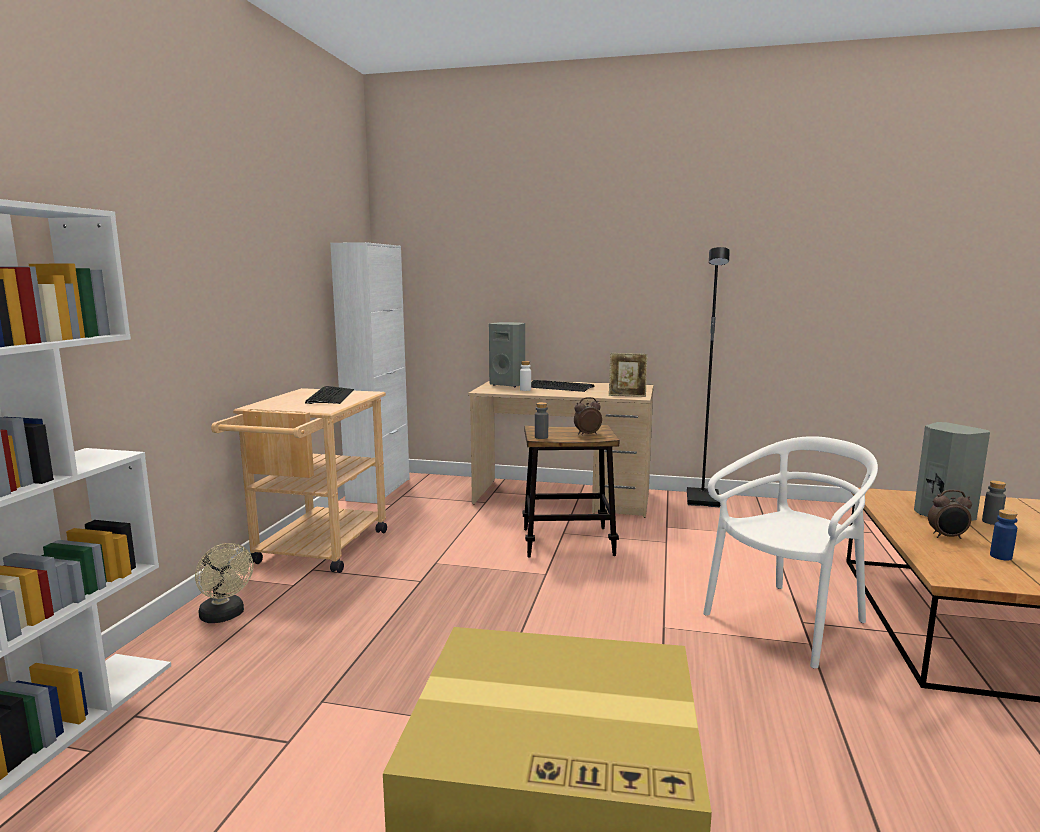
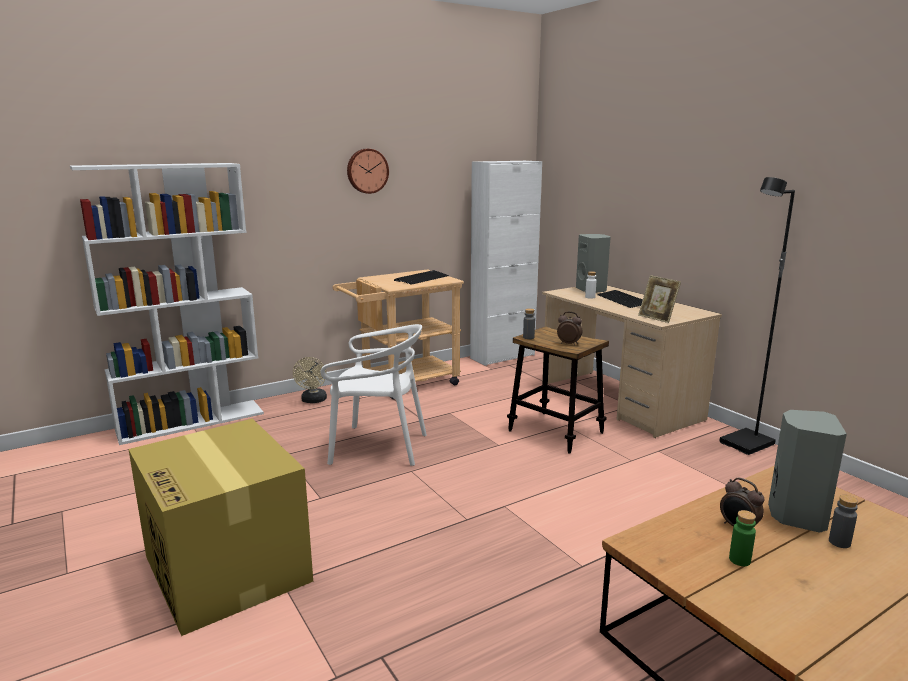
camera: 45 degrees right, 5 degrees up
white chair [703,436,878,669] -> white chair moved to [320,324,427,466]
blue bottle [990,509,1017,561] -> green bottle [729,510,756,566]
none -> wall clock [347,149,389,194]

